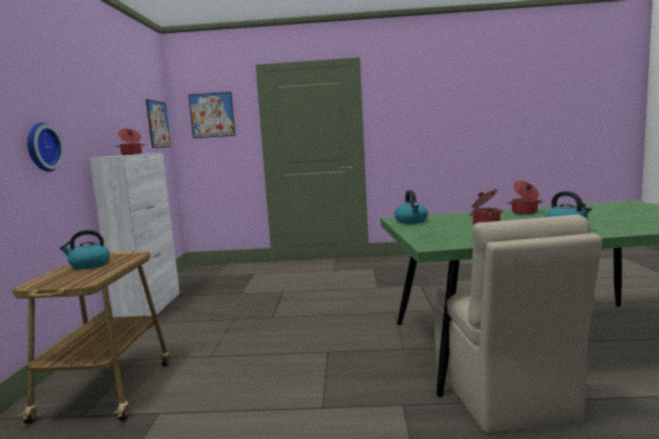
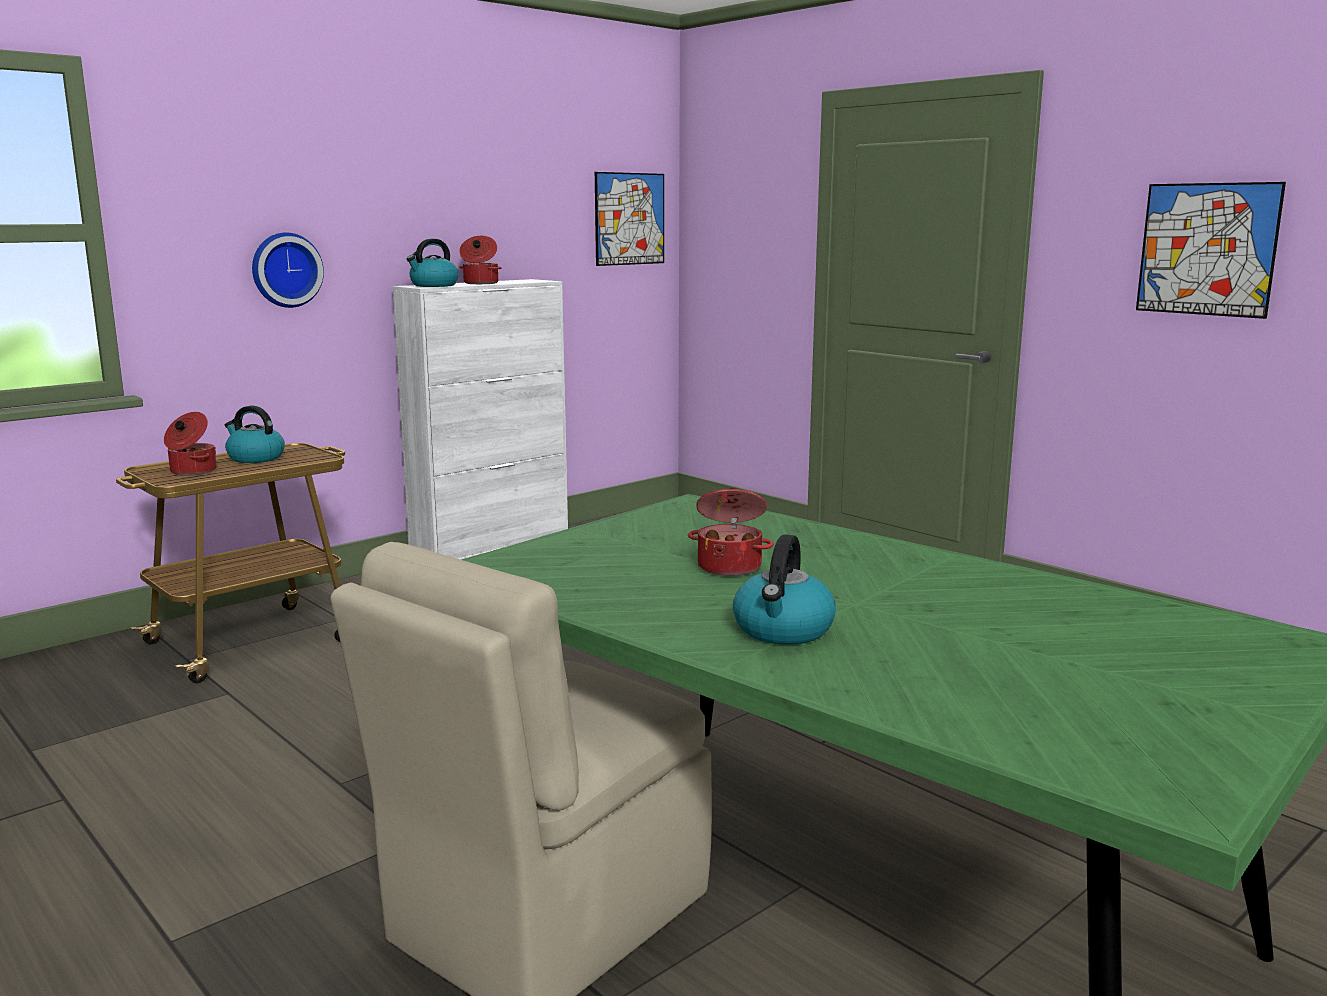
camera: 45 degrees right, 5 degrees up
picture [188,92,235,138] -> picture moved to [1136,182,1286,319]
kettle [394,190,428,224] -> kettle moved to [406,239,459,287]
cooking pot [507,180,543,215] -> cooking pot moved to [164,412,217,476]

